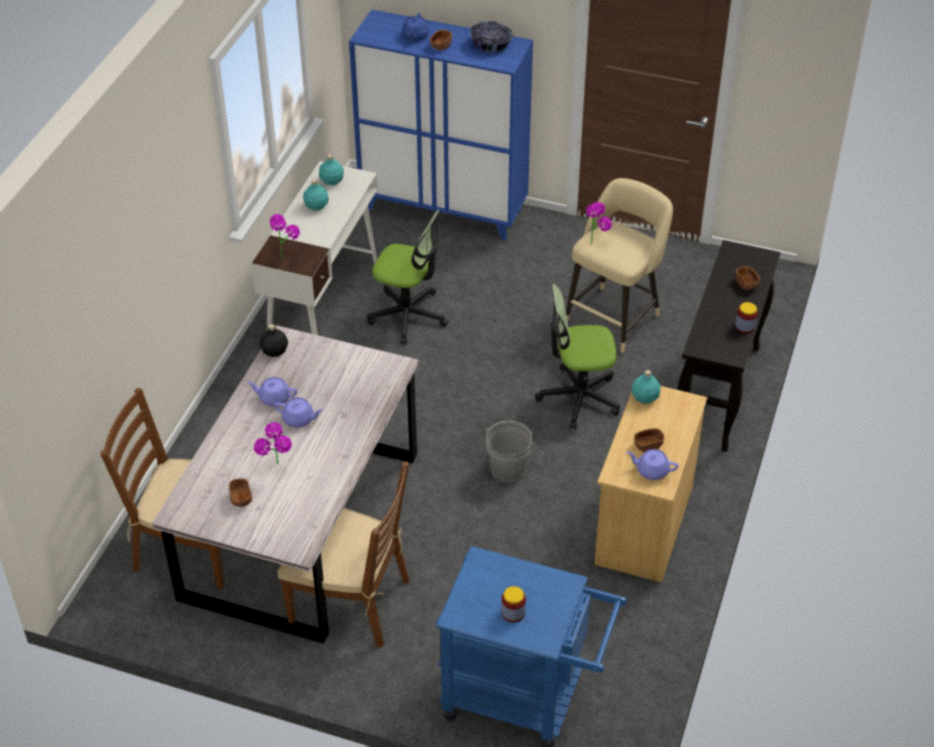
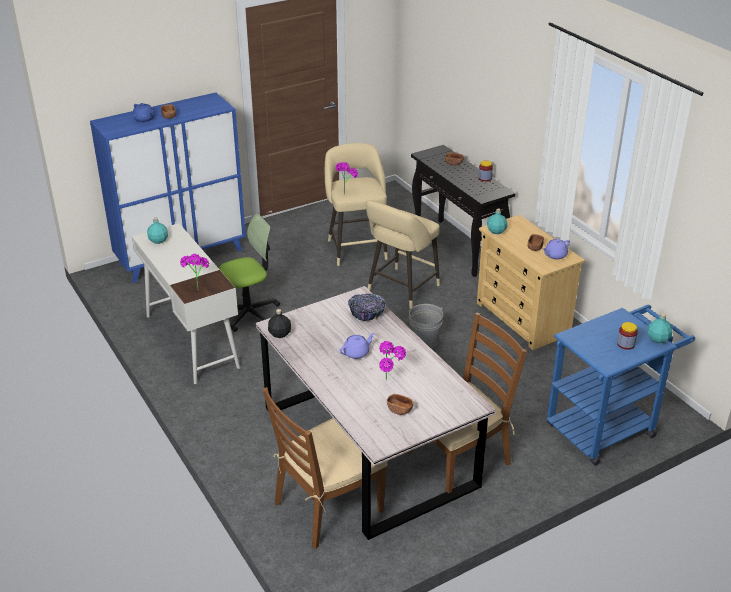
camera: 50 degrees left, 10 degrees down
purple teapot [247,377,297,407] -> none
turquoise bottle [303,179,329,210] -> turquoise bottle moved to [648,313,672,343]
bowl [470,21,514,52] -> bowl moved to [348,294,386,321]
office chair [535,284,620,429] -> beige stool [366,200,440,309]

